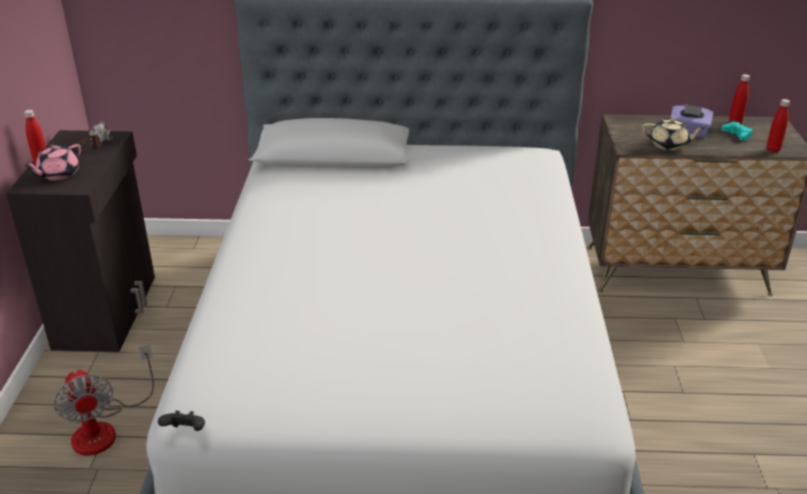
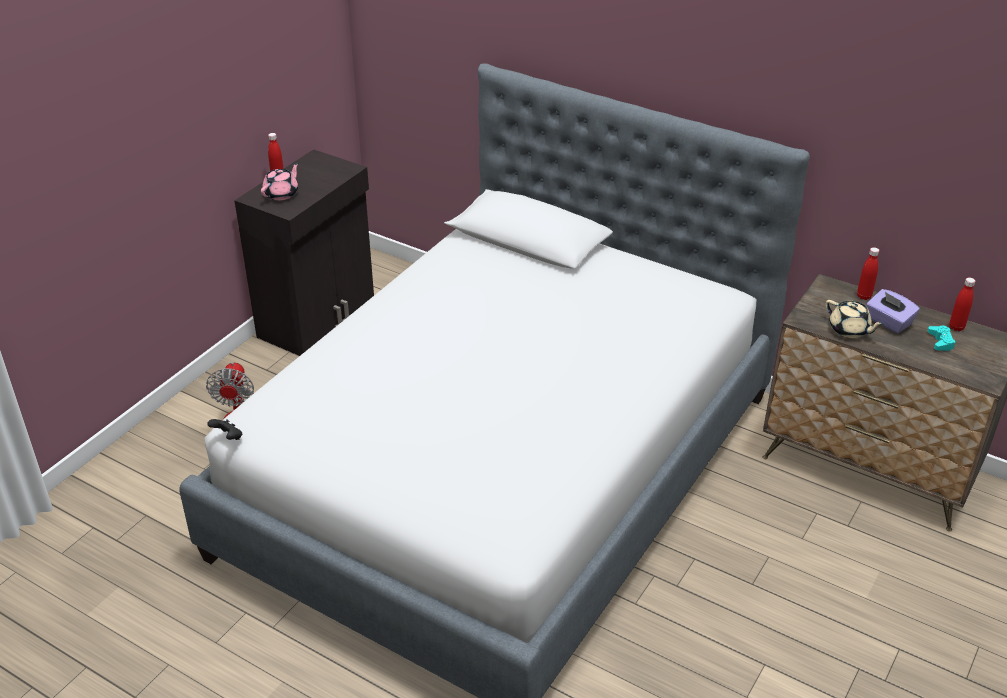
camera: 30 degrees right, 5 degrees up
pink teapot [25,144,81,180] -> pink teapot turned 150 degrees clockwise [261,163,299,200]
camera [76,122,113,151] -> none
red bottle [766,99,790,152] -> red bottle moved to [857,247,879,300]

